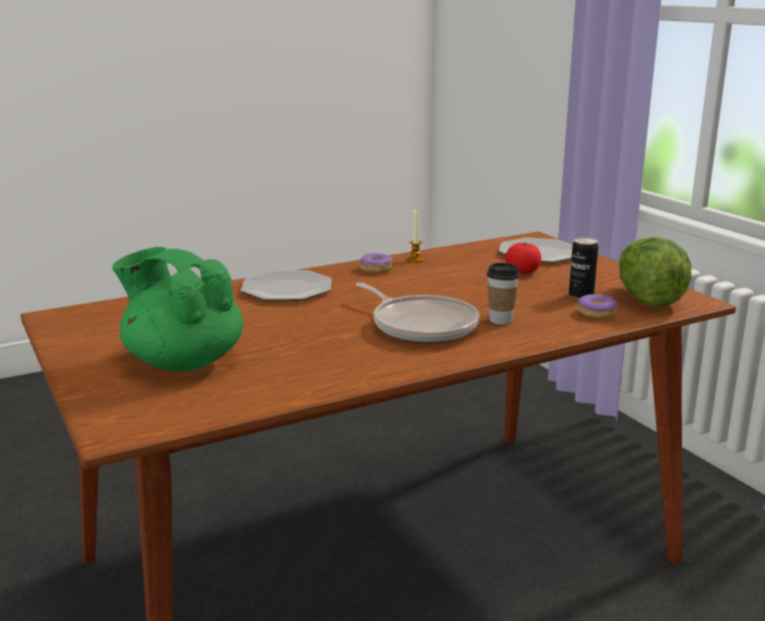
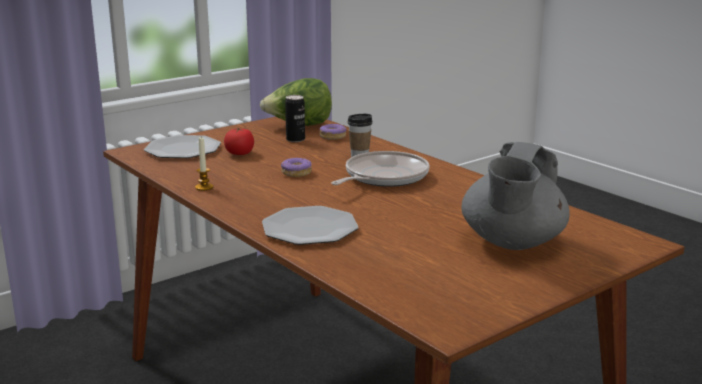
camera: 100 degrees left, 0 degrees up
green teapot [112,247,243,371] -> grey teapot [461,142,569,250]
donut [360,253,392,273] -> donut moved to [281,158,312,177]

